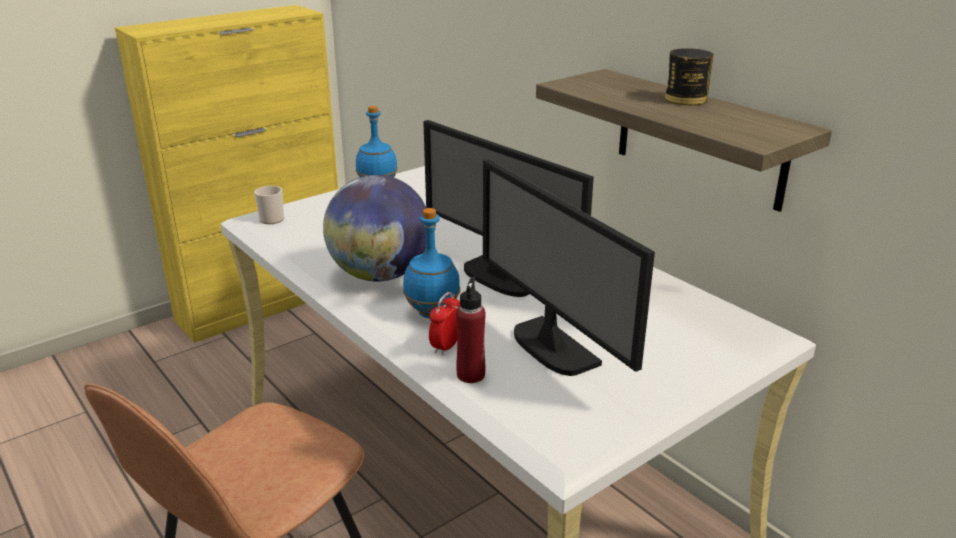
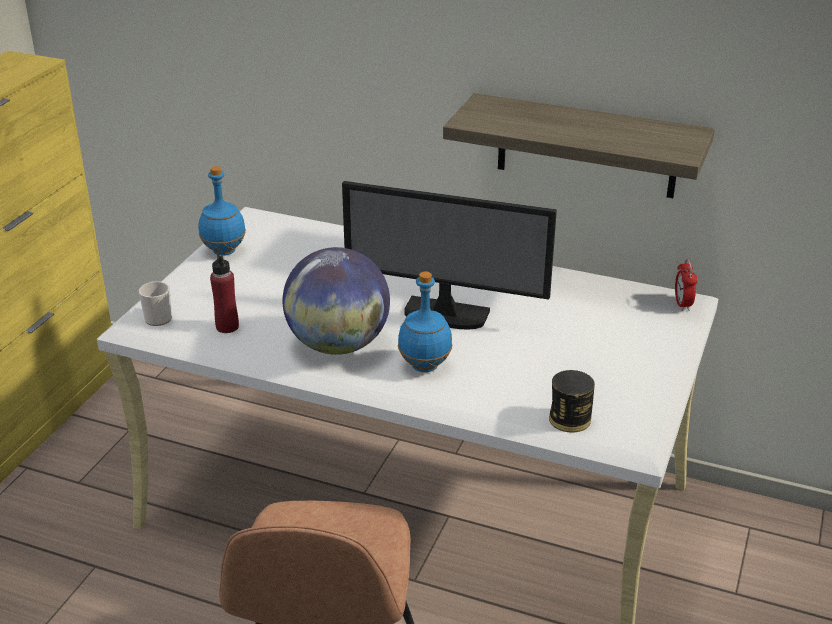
camera: 30 degrees left, 5 degrees up
alarm clock [429,292,460,355] -> alarm clock moved to [675,259,698,311]
red bottle [456,276,486,383] -> red bottle moved to [210,248,239,333]
monitor [483,159,655,376] -> none
can [665,48,713,105] -> can moved to [549,370,595,433]

